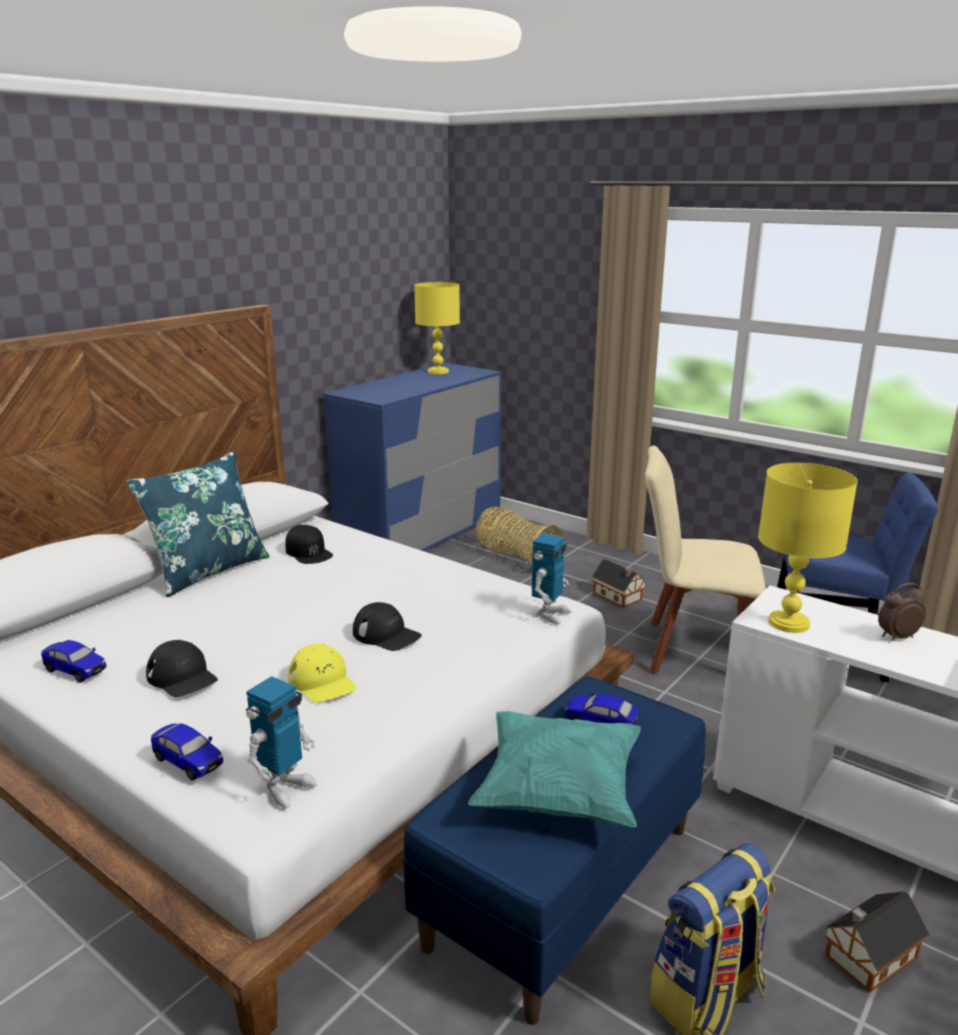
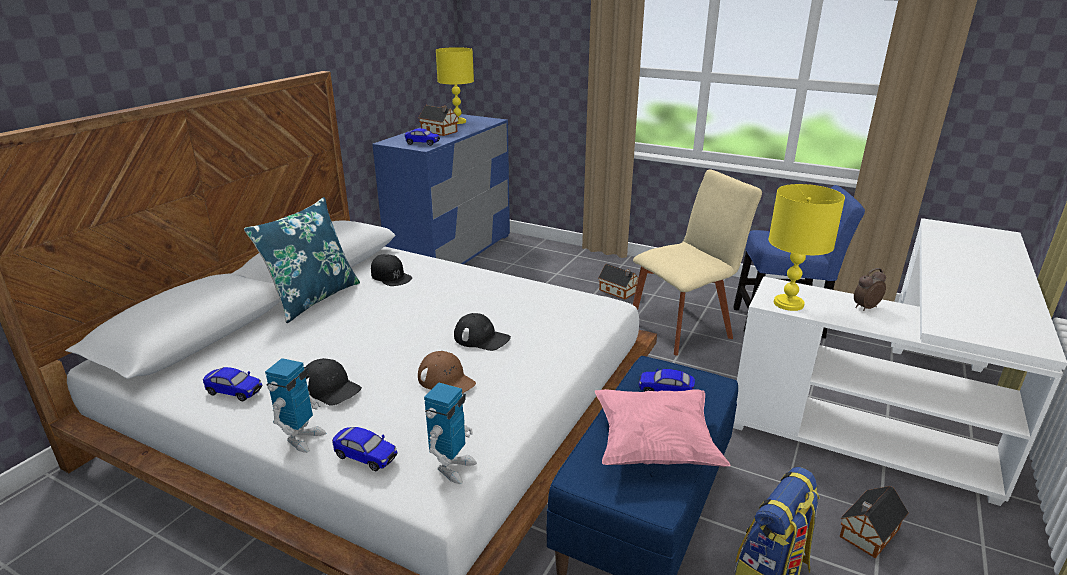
camera: 10 degrees left, 5 degrees up
yellow cap [288,644,357,702] -> brown cap [418,351,476,393]
turquoise pillow [468,711,641,828] -> pink pillow [595,389,730,467]
basket [476,507,563,562] -> none
toy robot [532,533,571,624] -> toy robot moved to [265,358,326,453]
beige chair [645,446,766,675] -> beige chair turned 150 degrees clockwise [633,169,762,356]
none -> toy car [405,128,440,146]
none -> toy house [419,105,459,136]

